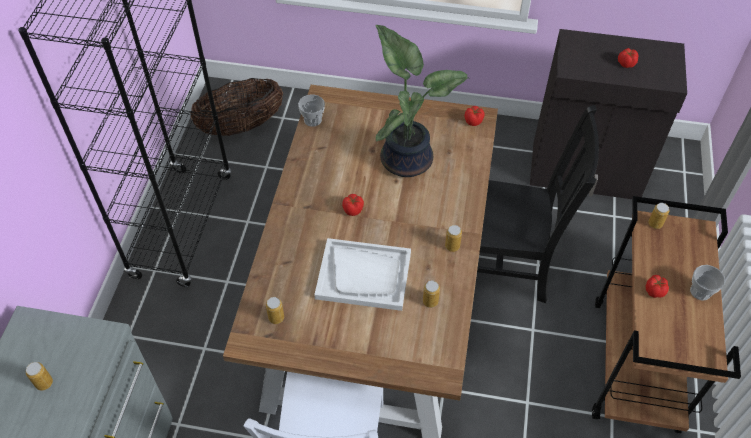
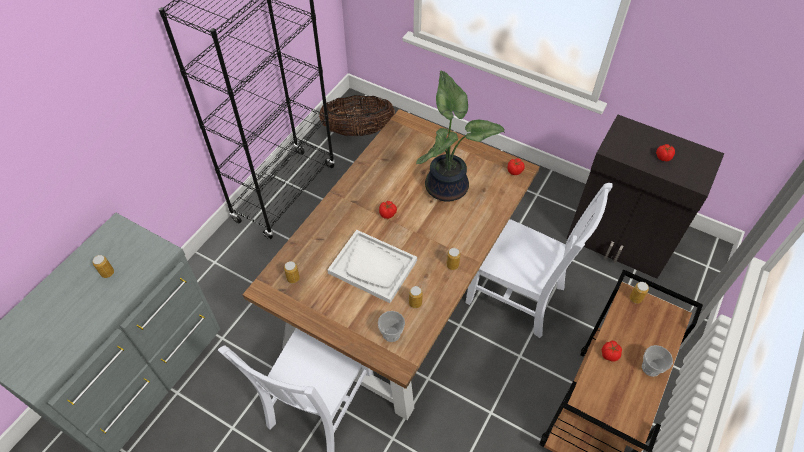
camera: 20 degrees right, 0 degrees up
cup [298,94,325,127] -> cup moved to [378,311,405,342]
black chair [477,105,599,303] -> white chair [465,183,613,338]

